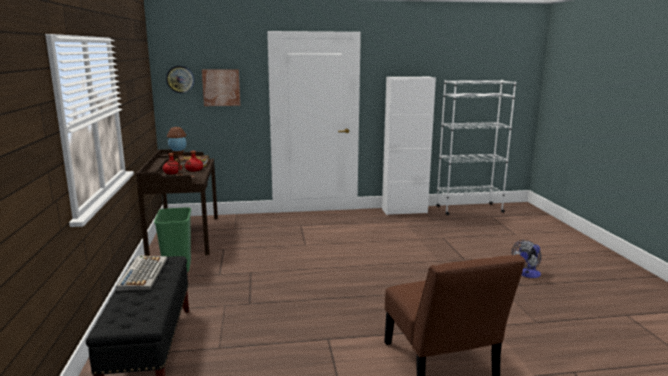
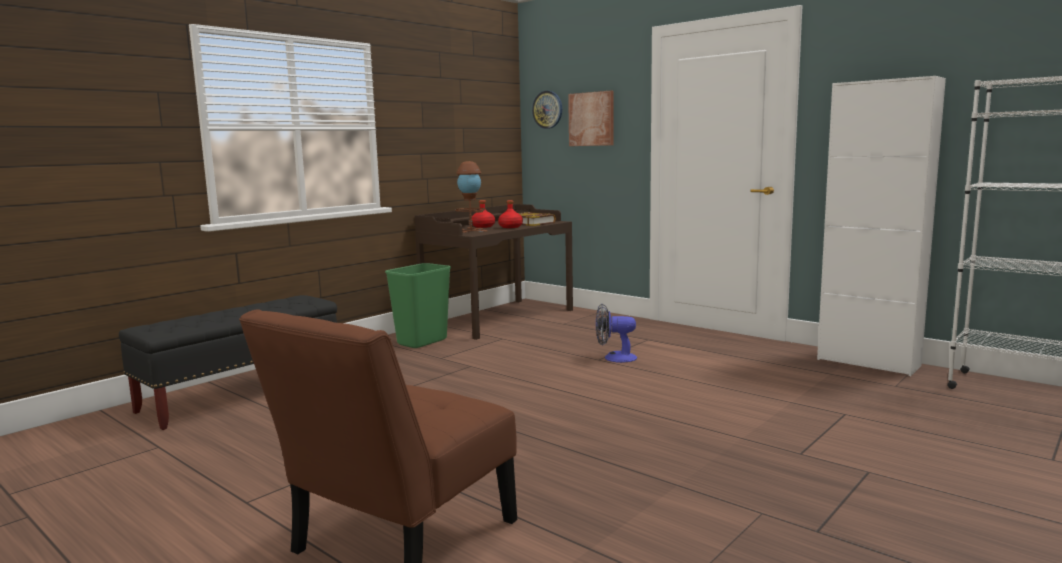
camera: 50 degrees right, 5 degrees down
keyboard [116,256,167,291] -> none
fan [512,240,541,278] -> fan moved to [596,304,637,363]

